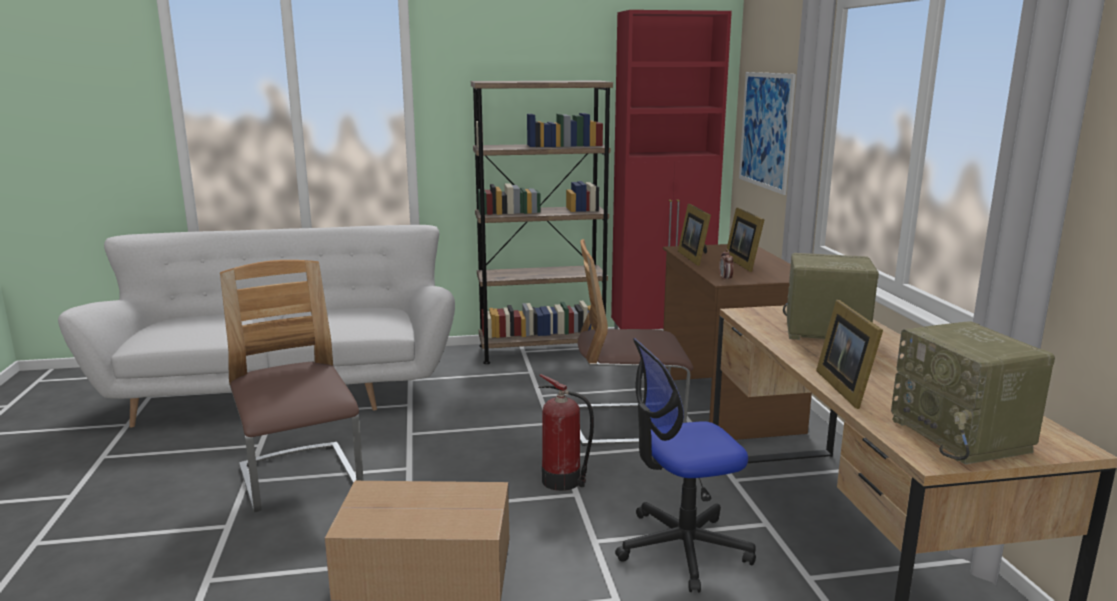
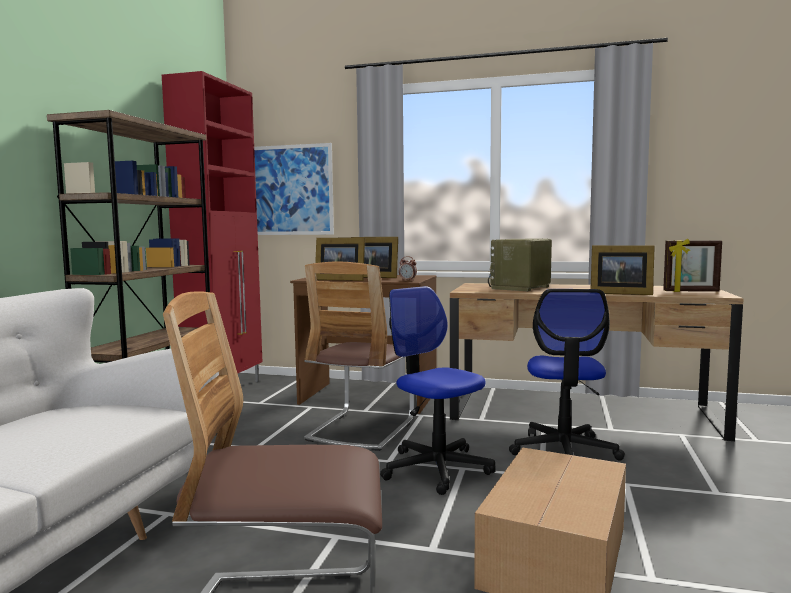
camera: 65 degrees left, 10 degrees down
fire extinguisher [538,374,594,491] -> office chair [380,286,496,495]
radio [891,321,1055,465] -> picture frame [663,238,722,292]

